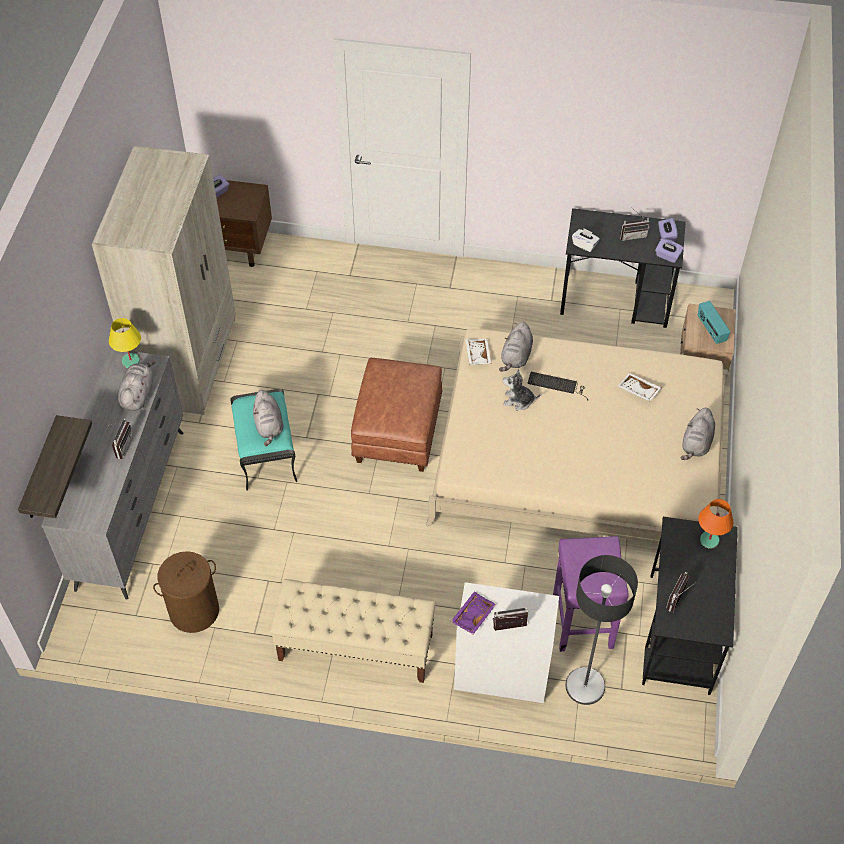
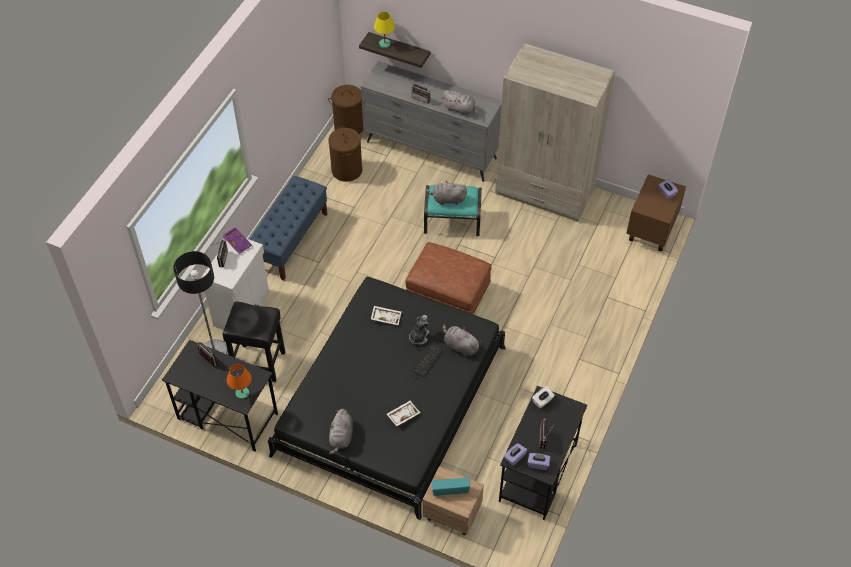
camera: 105 degrees right, 0 degrees up
yellow table lamp [109,318,141,368] -> yellow table lamp moved to [374,12,395,48]
beige bench [270,579,436,683] -> blue bench [249,176,327,281]
beige bed [426,329,728,543] -> black bed [268,277,506,520]
white tray [466,338,491,365] -> white tray moved to [371,306,401,325]
purple stool [553,536,629,652] -> black stool [222,301,285,382]
grey plush toy [680,408,715,460] -> grey plush toy turned 120 degrees counterclockwise [329,409,353,455]
none -> brown laundry basket [328,85,363,134]

